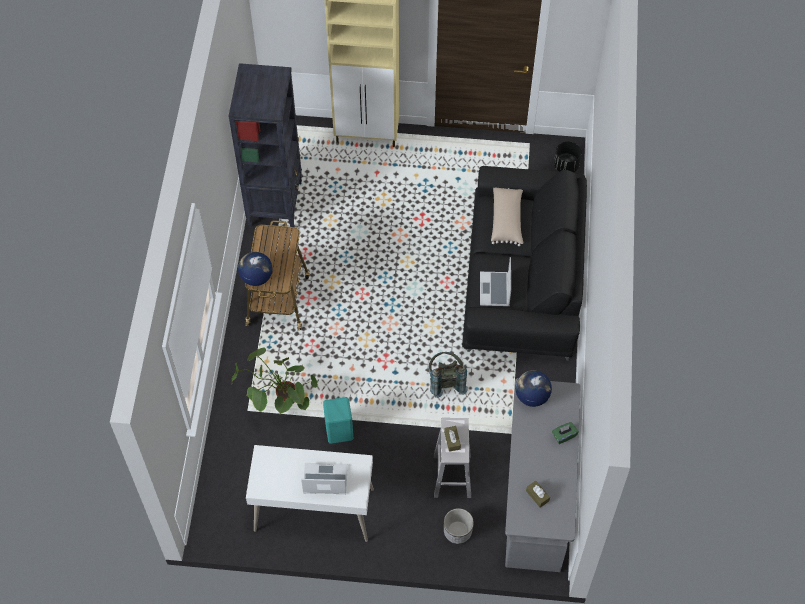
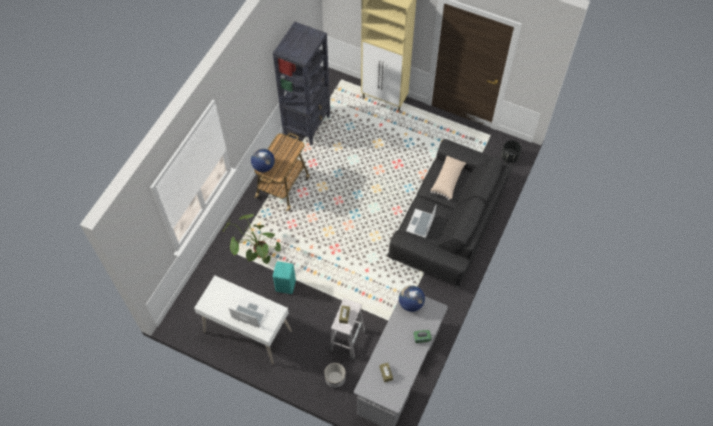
camera: 20 degrees right, 0 degrees up
grey backpack [429,352,468,398] -> none

